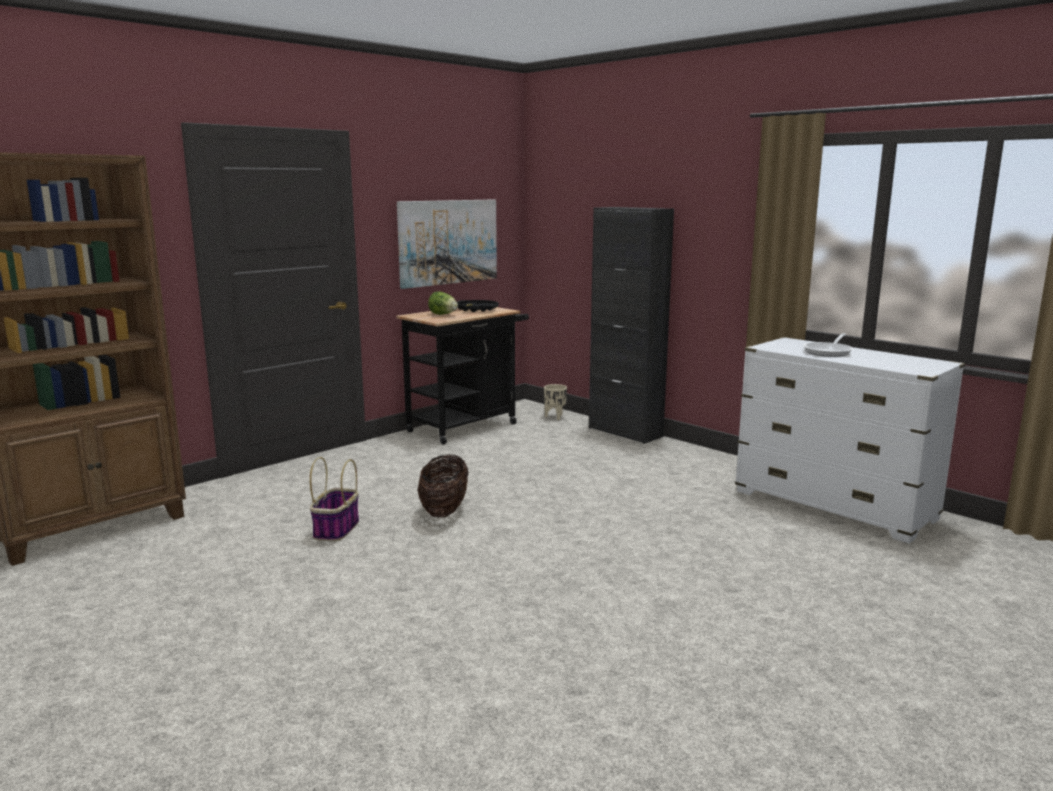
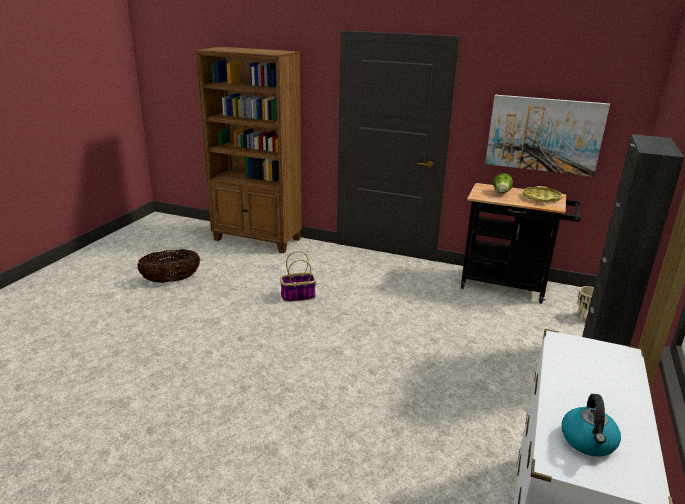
camera: 65 degrees right, 10 degrees up
basket [417,454,468,517] -> basket moved to [137,249,200,283]
black tray [457,300,499,312] -> yellow tray [523,186,562,203]
frying pan [803,333,853,357] -> none
none -> kettle [562,394,621,457]

